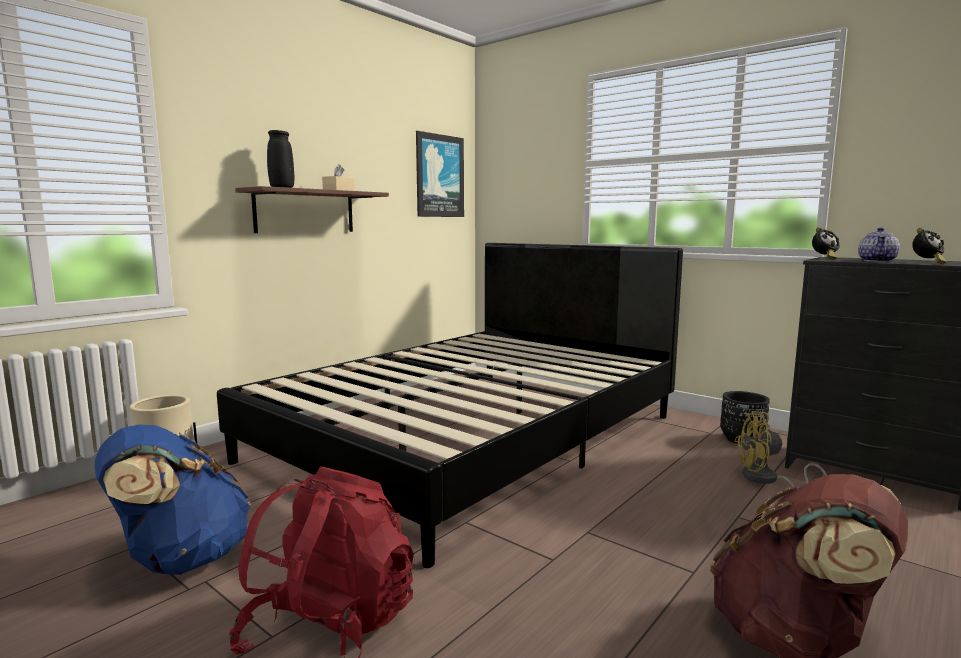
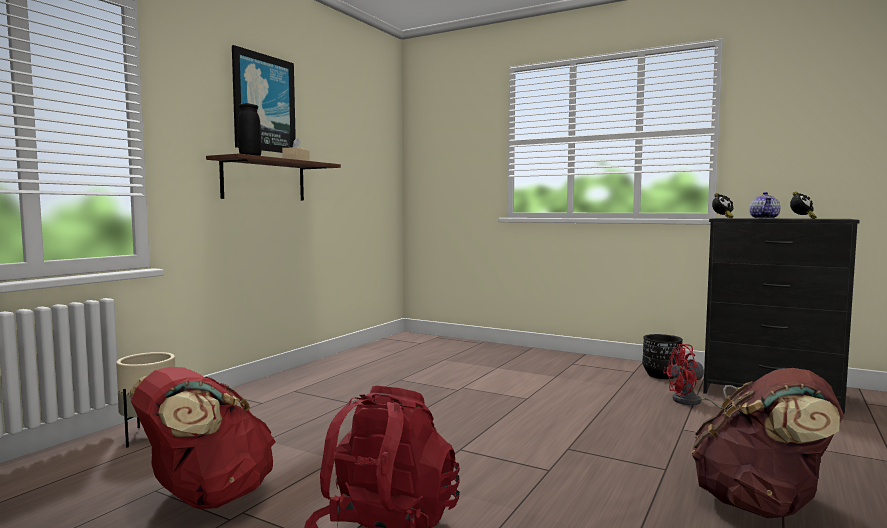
camera: 10 degrees left, 5 degrees down
blue backpack [95,424,251,575] -> red backpack [129,367,276,509]
black bed [217,243,683,568] -> none
picture [416,131,464,217] -> picture moved to [232,45,296,153]
yellow fan [734,411,827,486] -> red fan [663,344,737,409]

